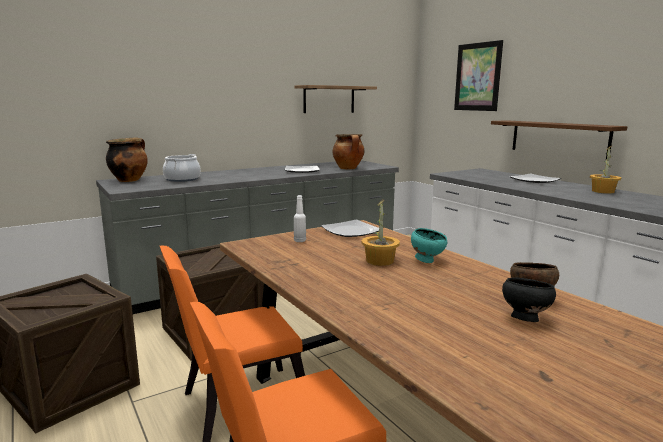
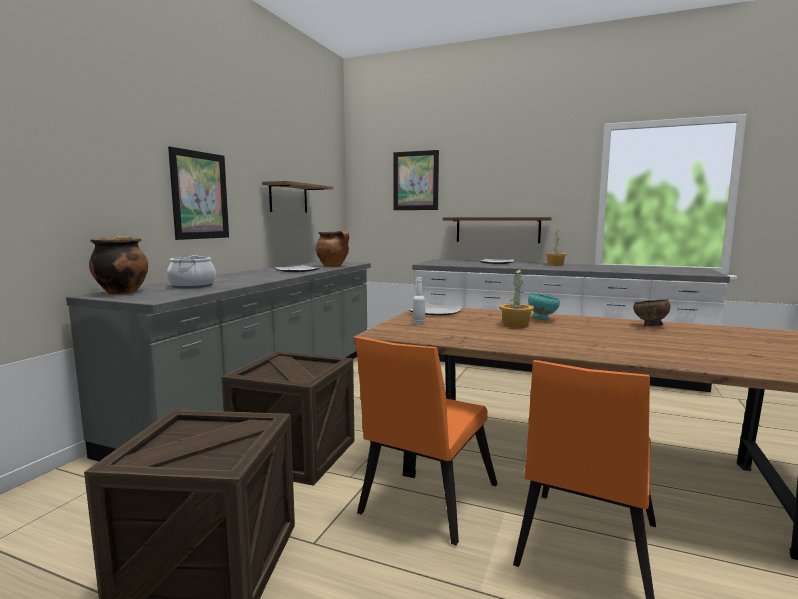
camera: 35 degrees left, 5 degrees down
black bowl [502,277,556,322] -> none
none -> picture [168,146,229,240]

